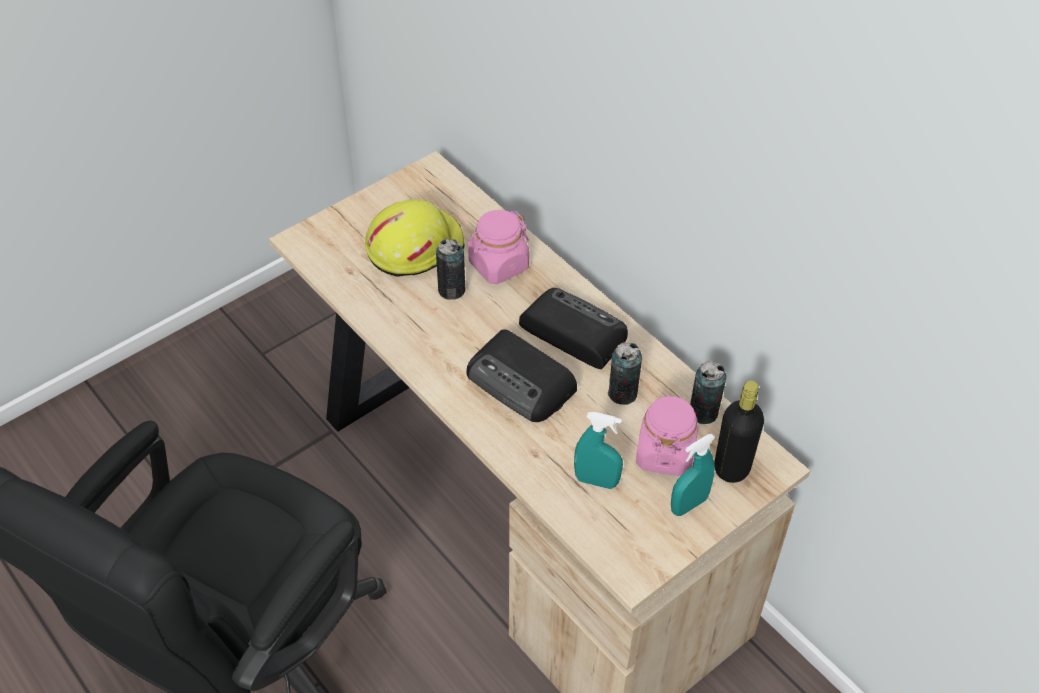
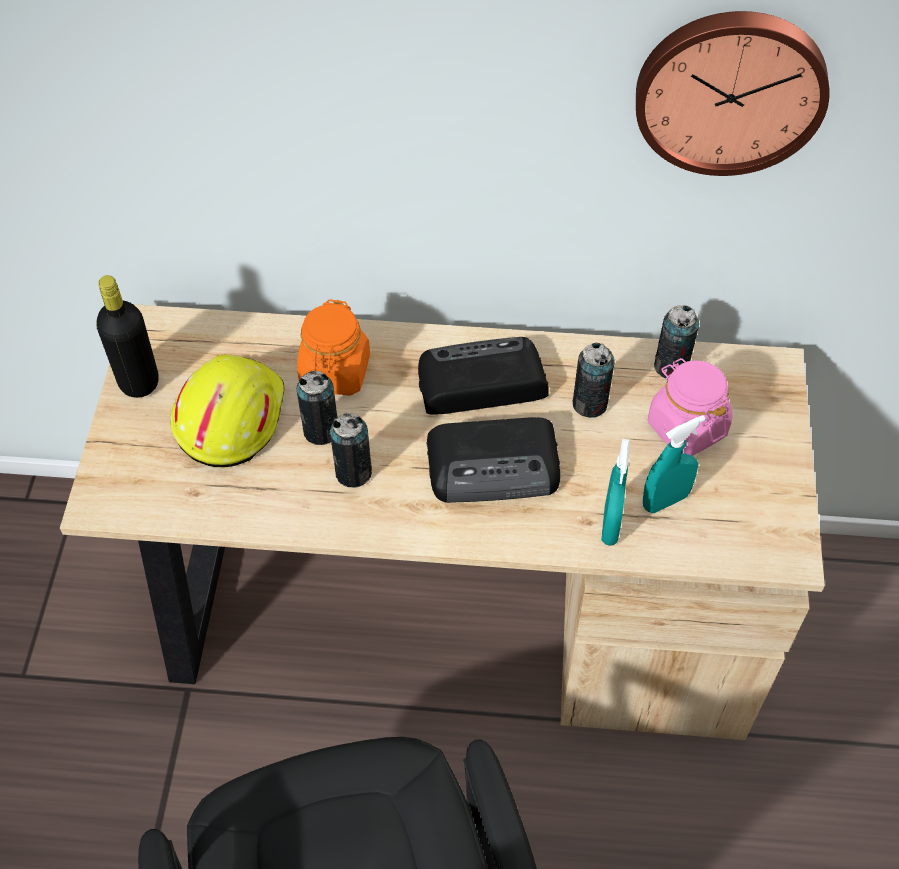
camera: 45 degrees left, 5 degrees up
pink jar [468,210,530,284] -> orange jar [297,299,370,396]
turquoise spray bottle [671,434,715,516] -> turquoise spray bottle moved to [601,439,630,546]
black bottle [714,381,764,483] -> black bottle moved to [96,275,159,398]
none -> can [330,413,372,487]
none -> wall clock [636,11,830,176]

